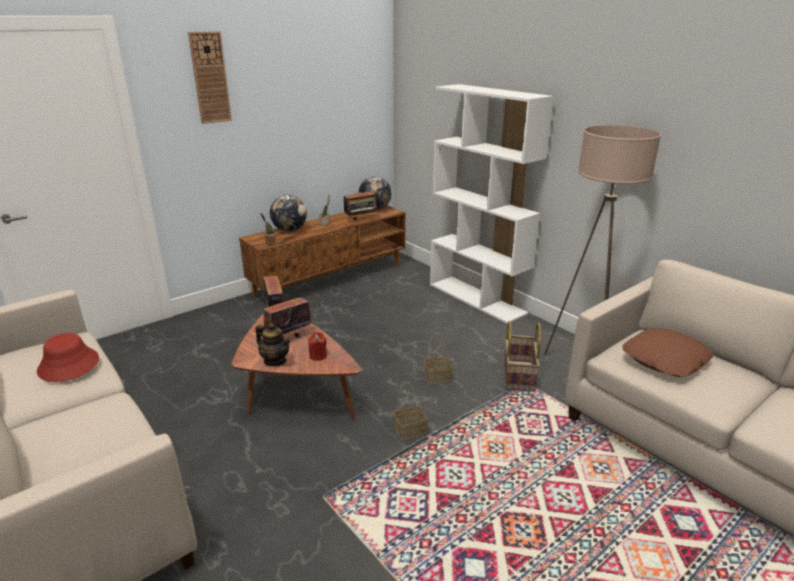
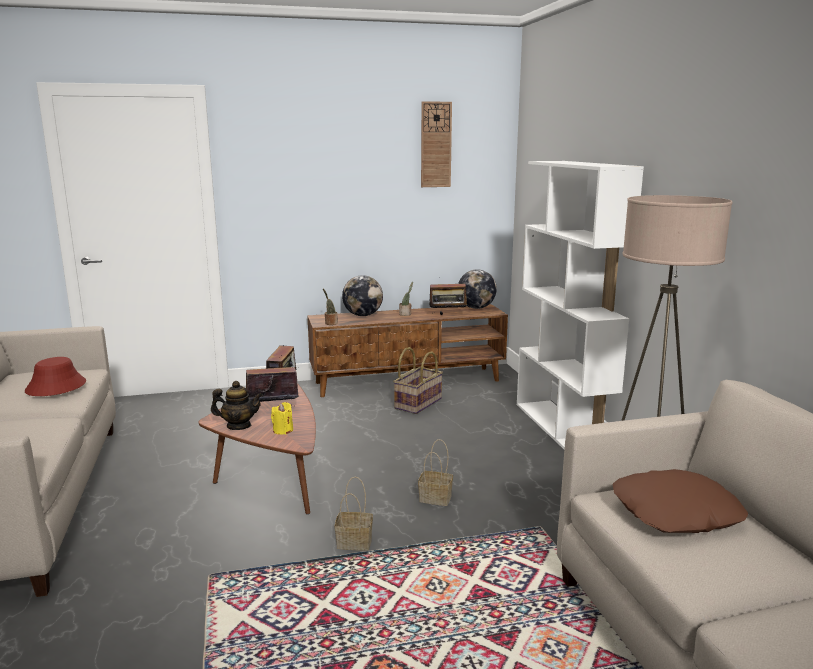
camera: 25 degrees right, 10 degrees down
wall clock [188,31,232,124] -> wall clock moved to [421,101,452,187]
teapot [255,323,290,366] -> teapot turned 60 degrees counterclockwise [211,381,263,430]
red candle [308,332,327,361] -> yellow candle [271,402,293,435]
basket [504,321,541,392] -> basket moved to [393,347,443,414]

